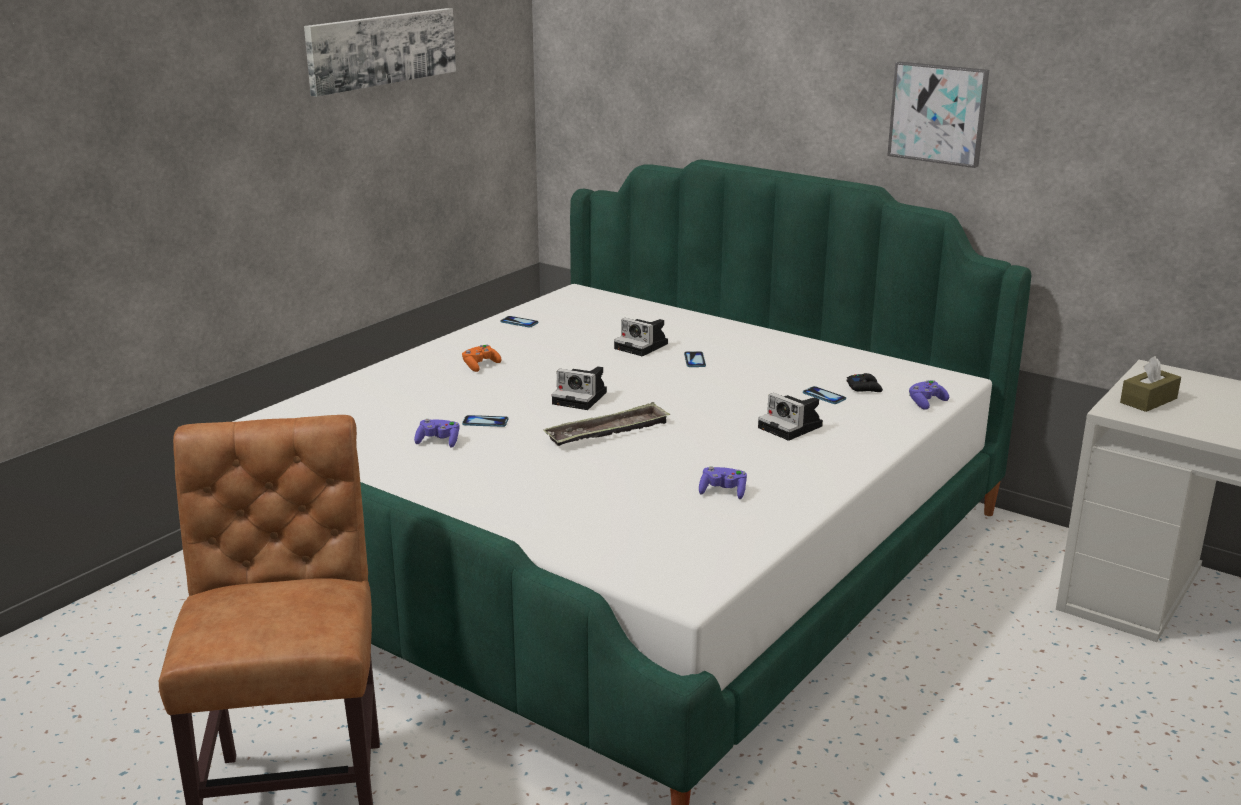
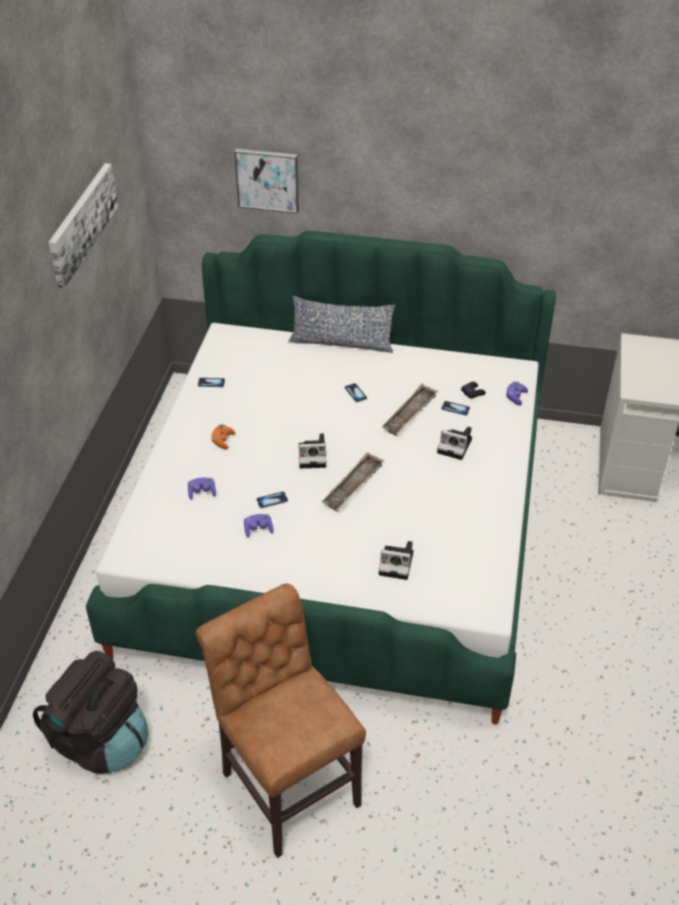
camera: 25 degrees left, 20 degrees up
camera [614,318,668,356] -> camera moved to [379,541,413,580]
purple game controller [699,467,747,499] -> purple game controller moved to [188,478,216,500]
picture [887,61,989,168] -> picture moved to [234,149,299,214]
brown tissue box [1120,356,1181,412] -> none
none -> black backpack [33,651,149,774]
none -> pillow [288,296,395,353]
none -> tray [382,384,438,436]

